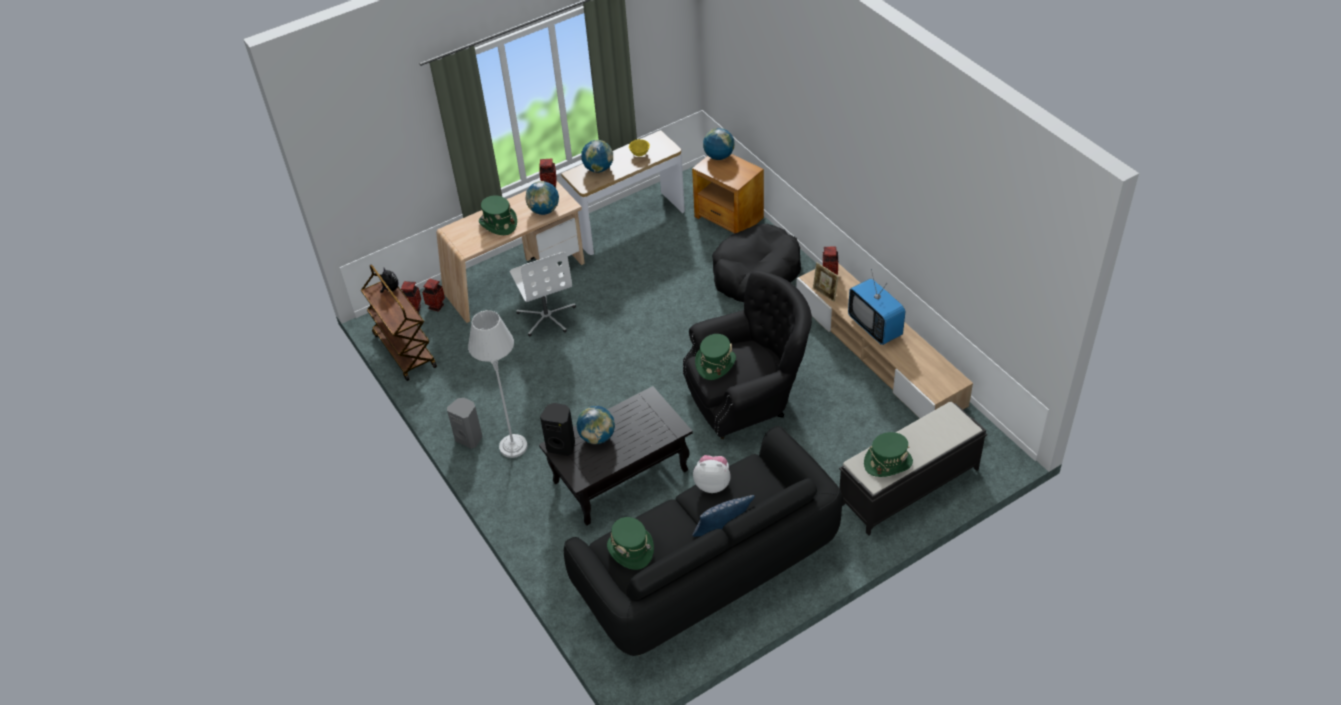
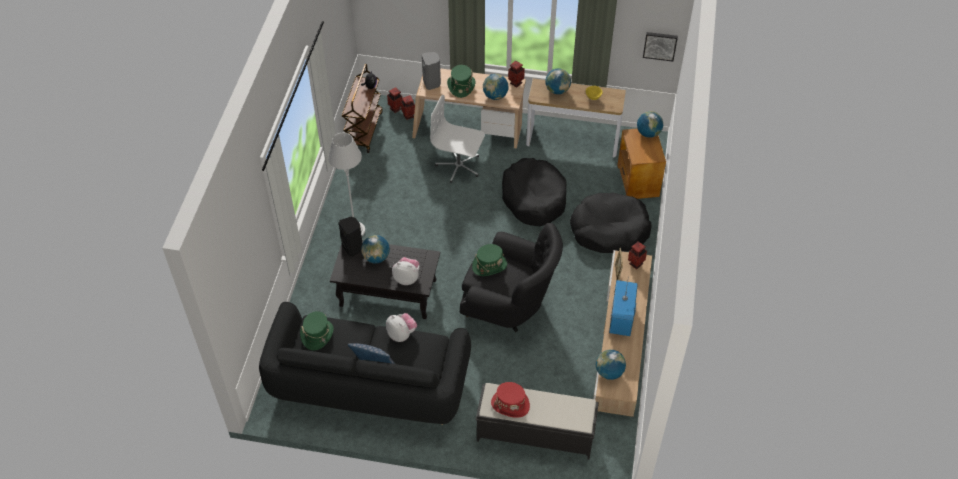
camera: 40 degrees right, 5 degrees up
grey speaker [447,398,483,449] -> grey speaker moved to [422,52,441,90]
white office chair [510,252,576,336] -> white office chair turned 90 degrees clockwise [430,95,485,183]
green hat [864,432,913,477] -> red hat [491,382,530,418]
none -> plush toy [392,257,419,285]
none -> black dog bed [502,158,566,226]
none -> globe [596,350,626,380]
none -> picture [643,32,678,62]

